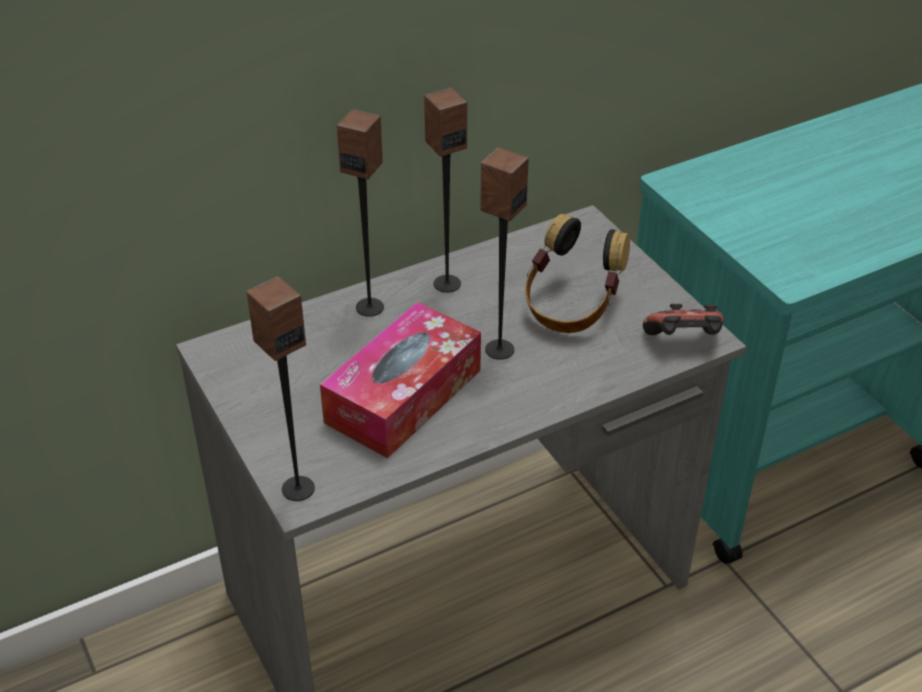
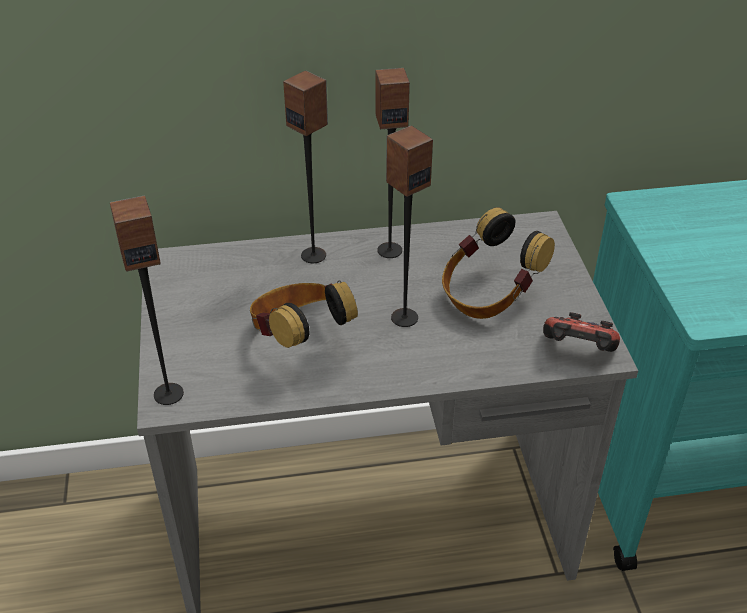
camera: 20 degrees right, 0 degrees up
tissue box [320,302,481,458] -> headphones [250,280,358,348]

